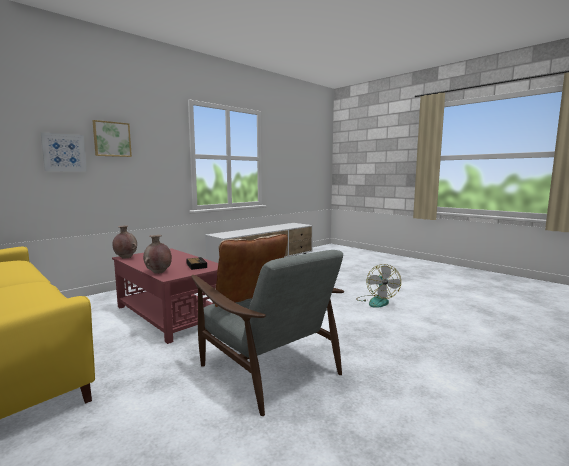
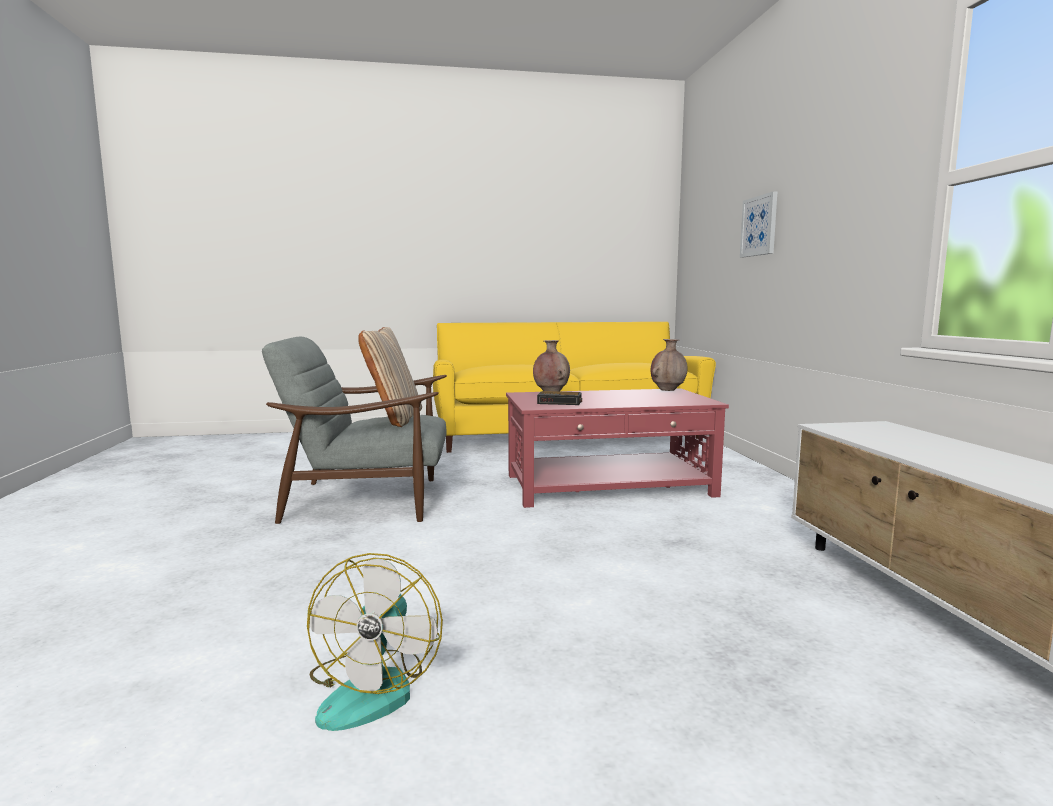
camera: 125 degrees right, 0 degrees up
picture [92,120,132,157] -> none
fan [356,264,401,308] -> fan turned 120 degrees counterclockwise [307,553,443,731]

